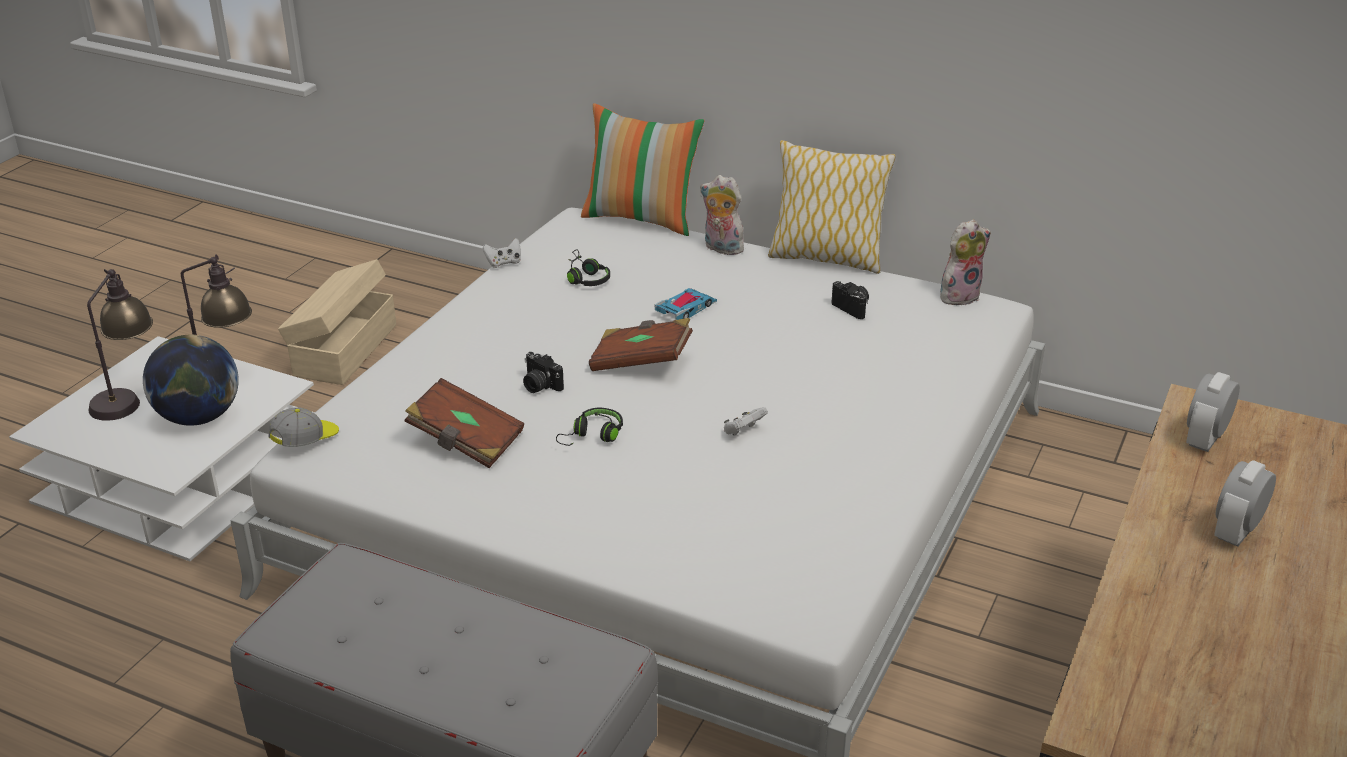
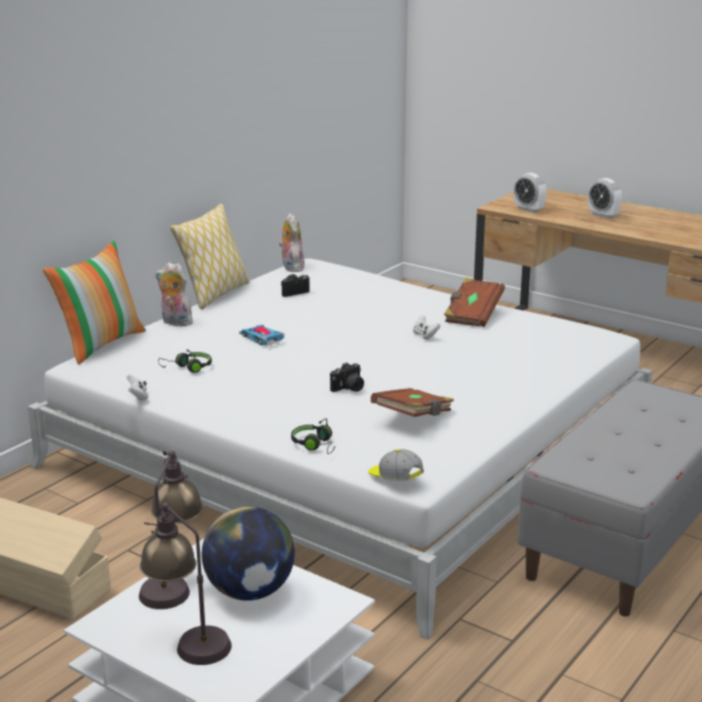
camera: 80 degrees left, 10 degrees down
black headphones [556,408,623,446] -> black headphones moved to [291,419,336,454]
brown book [589,318,693,371] -> brown book moved to [444,277,505,327]
plush toy [700,175,746,255] -> plush toy turned 75 degrees clockwise [156,262,193,326]

